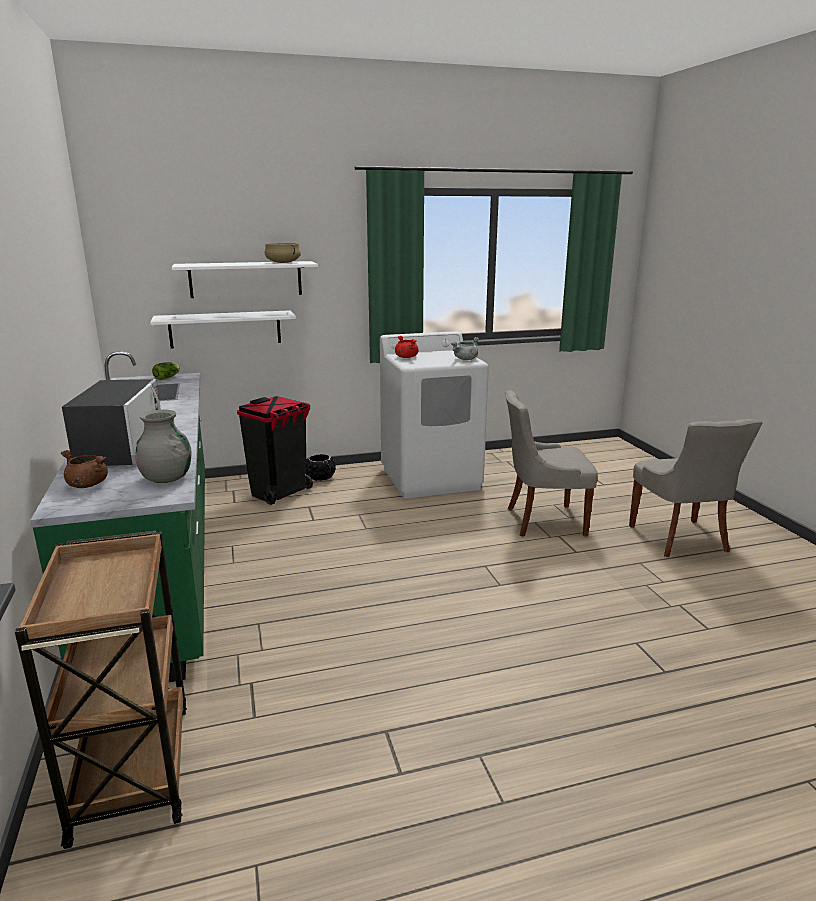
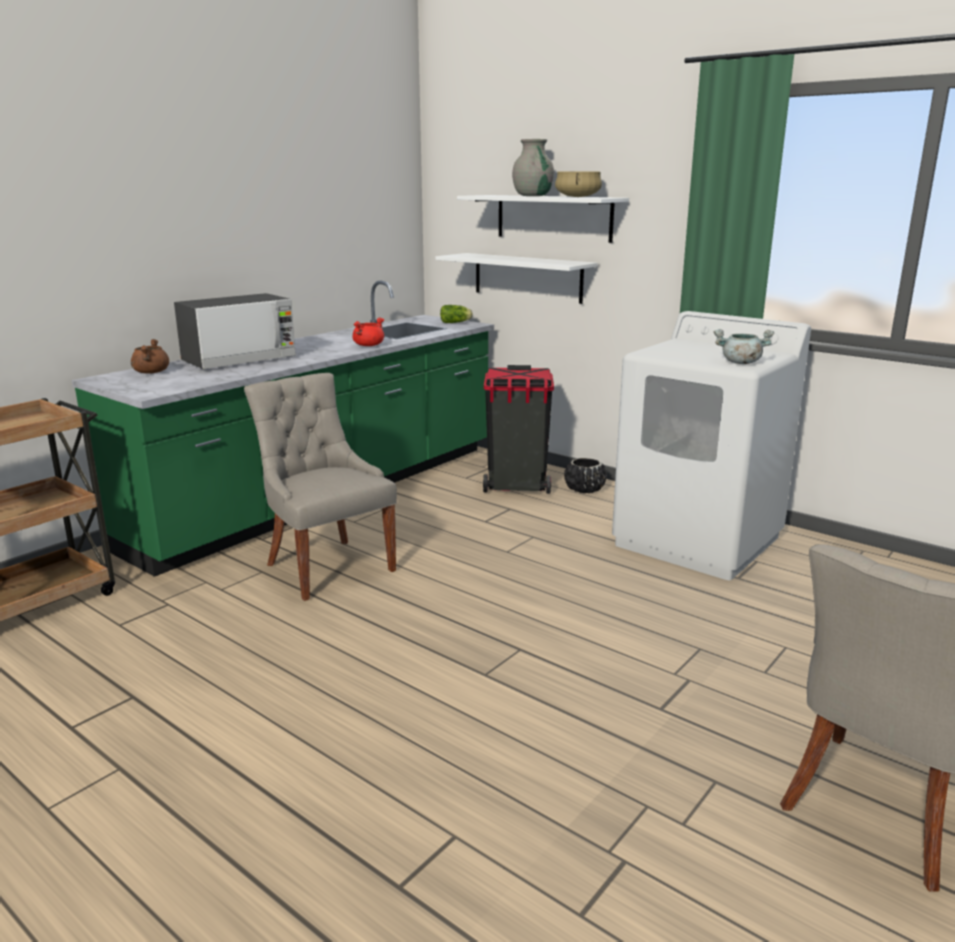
camera: 55 degrees right, 0 degrees up
grey vase [135,410,192,483] -> grey vase moved to [512,139,554,196]
red cooking pot [395,336,419,358] -> red cooking pot moved to [352,317,384,346]
grey chair [505,390,598,537] -> grey chair moved to [244,373,397,601]

